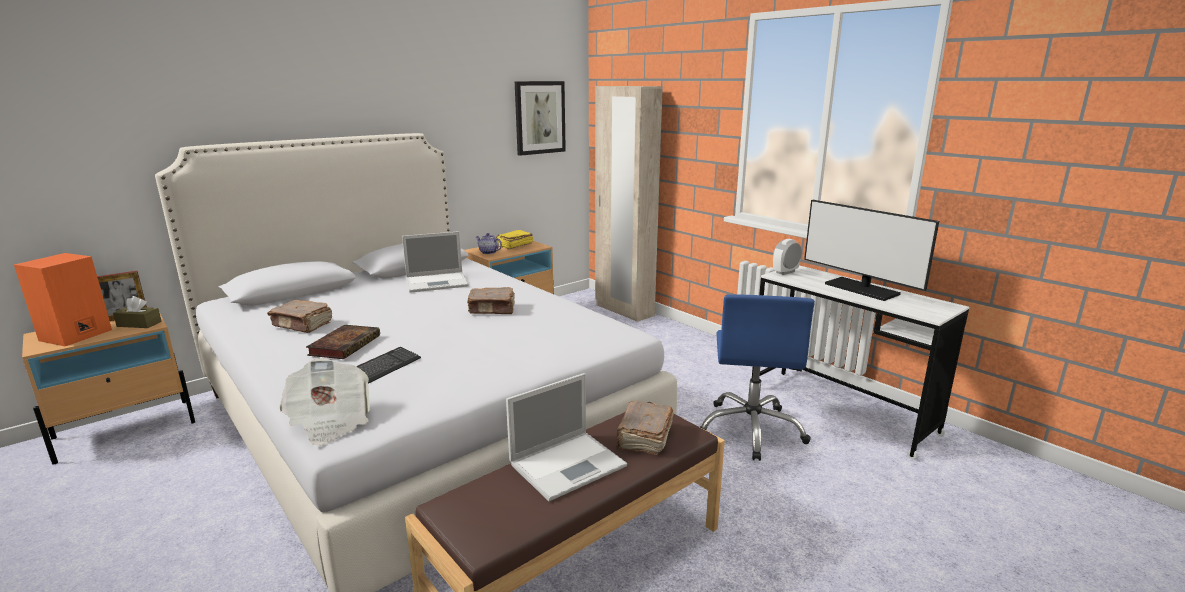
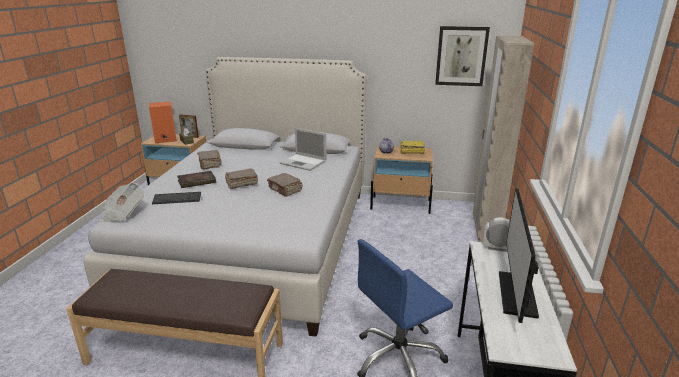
camera: 50 degrees right, 5 degrees up
laptop [506,373,627,501] -> none
brown book [616,401,674,455] -> brown book moved to [225,168,258,189]

